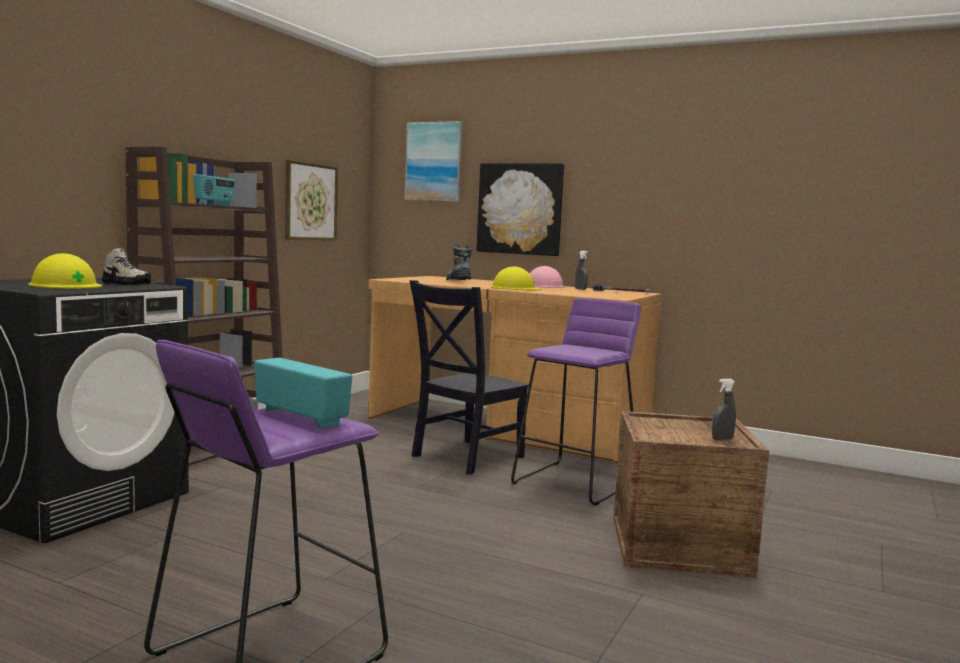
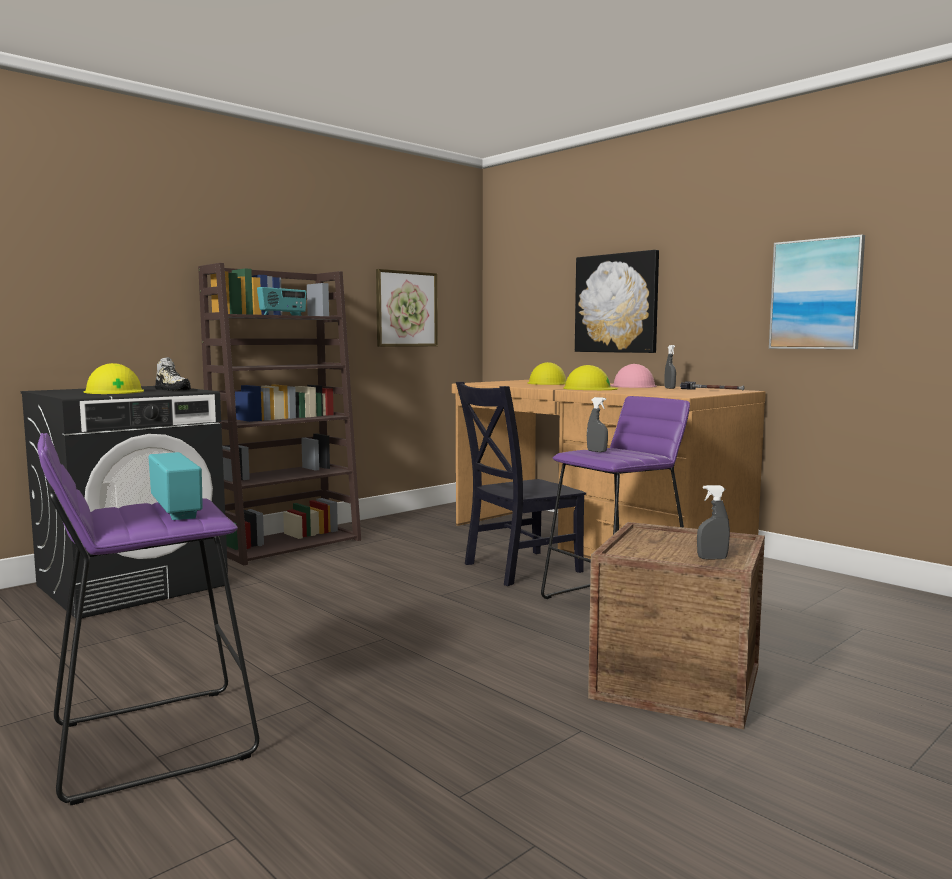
camera: 20 degrees right, 0 degrees up
picture [405,121,463,201] -> picture moved to [769,234,865,349]
boot [446,245,473,280] -> yellow hard hat [527,362,566,385]
none -> grey spray bottle [587,397,608,452]

